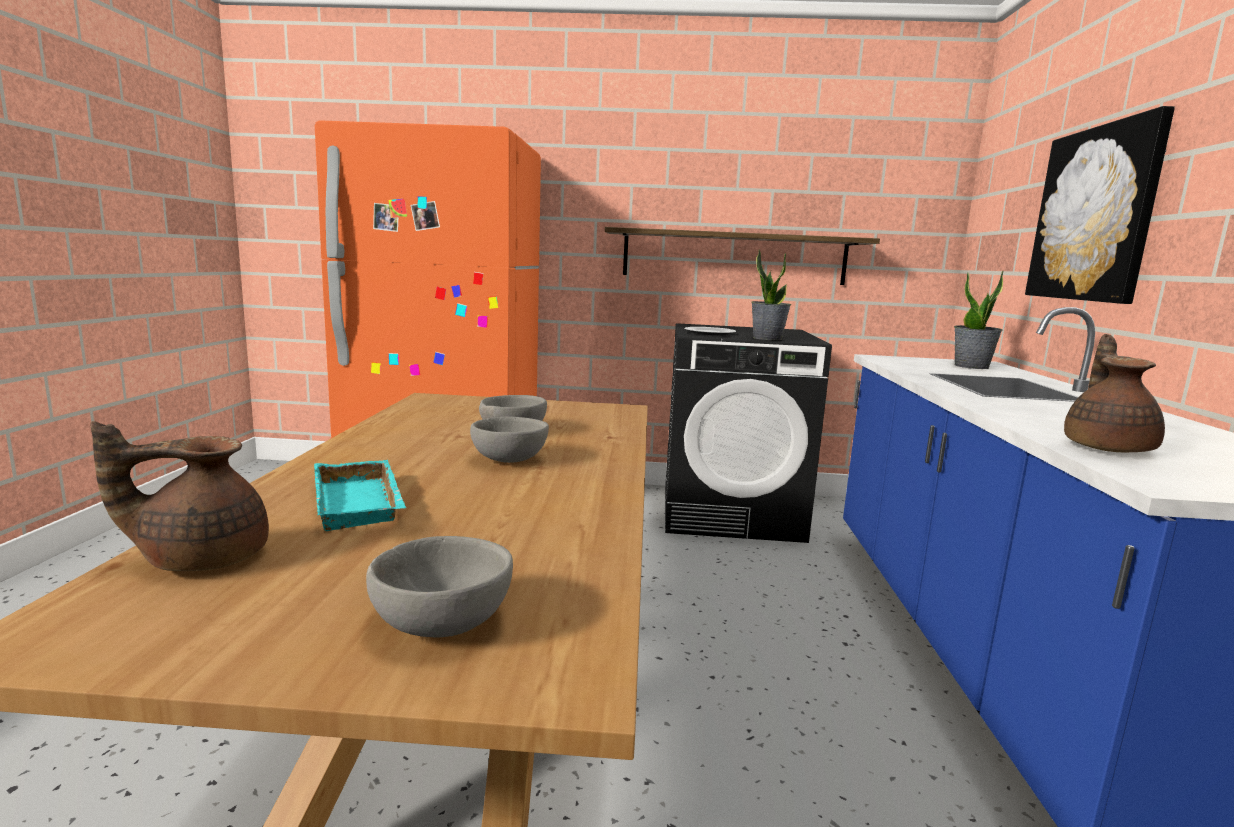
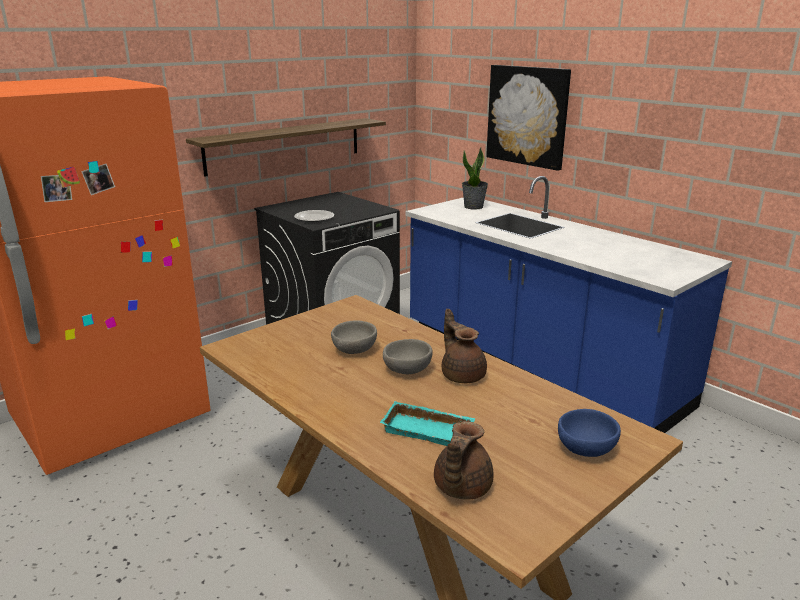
camera: 45 degrees left, 10 degrees up
grey bowl [366,536,513,637] -> blue bowl [558,409,621,457]
potted plant [751,250,791,340] -> none
brown teapot [1064,334,1165,452] -> brown teapot moved to [442,309,487,383]

